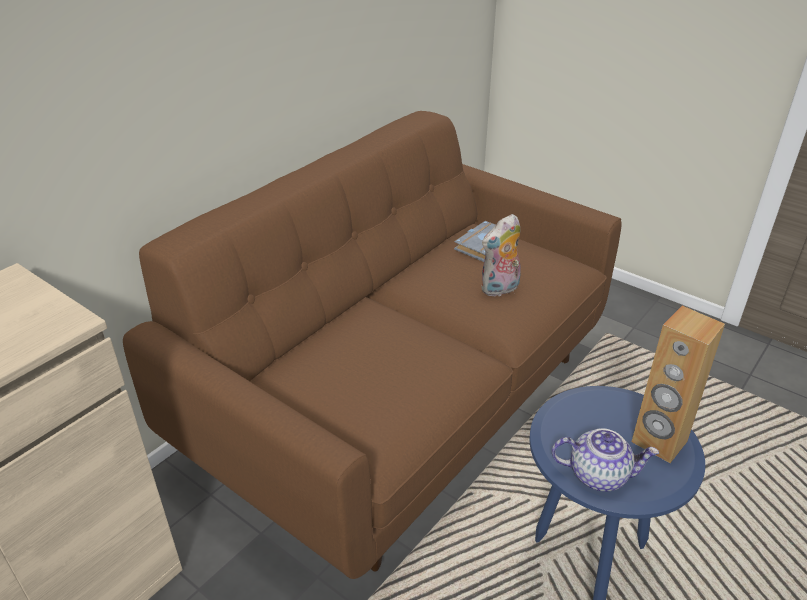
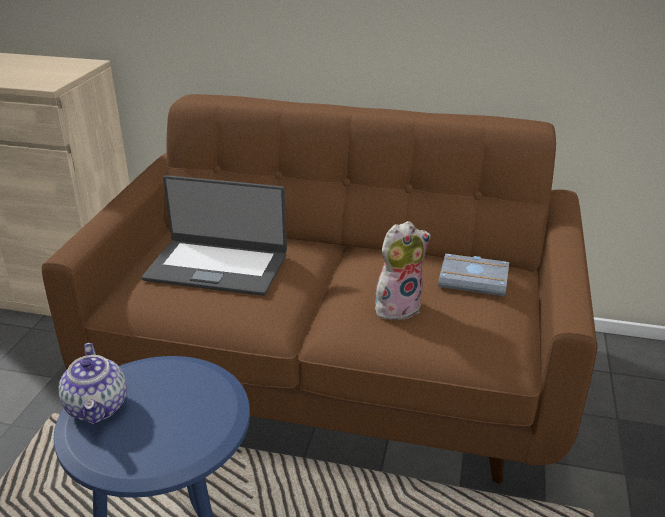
camera: 65 degrees right, 5 degrees down
plush toy [481,214,521,296] -> plush toy turned 120 degrees clockwise [375,221,431,320]
brown speaker [631,306,725,463] -> none
none -> laptop [142,175,287,296]

